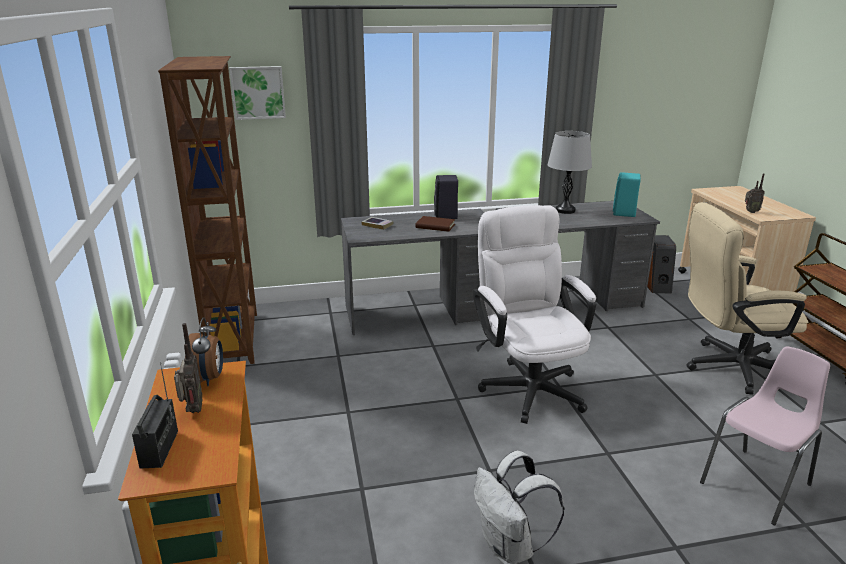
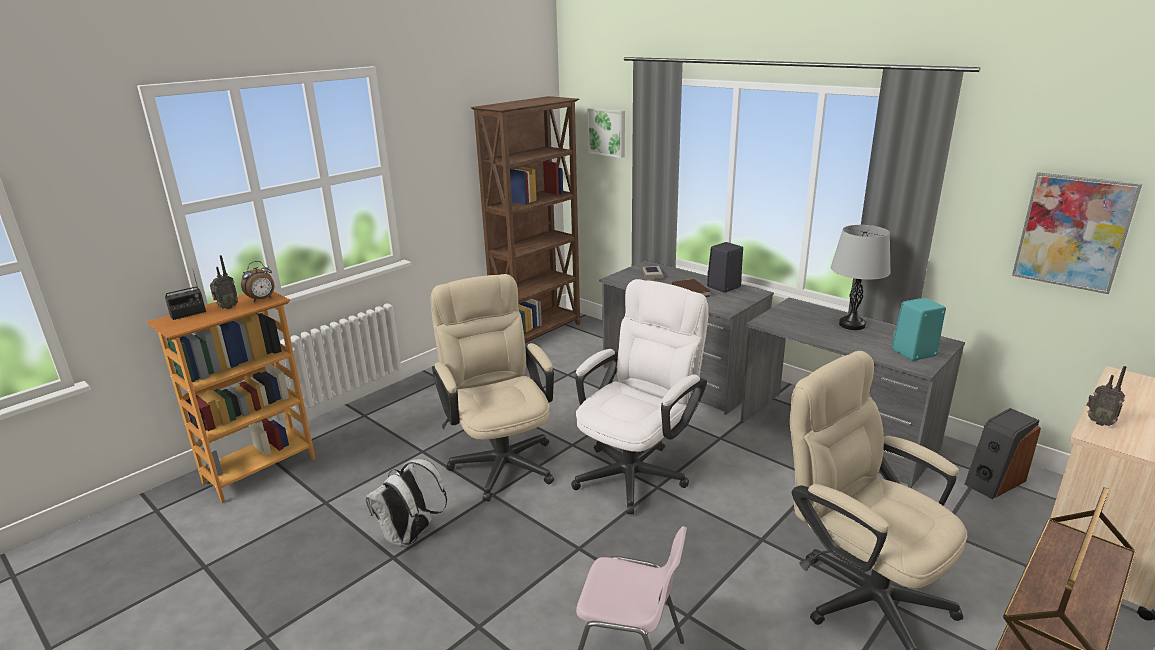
camera: 55 degrees right, 0 degrees up
none -> beige office chair [430,274,554,501]
none -> picture [1012,172,1142,294]

